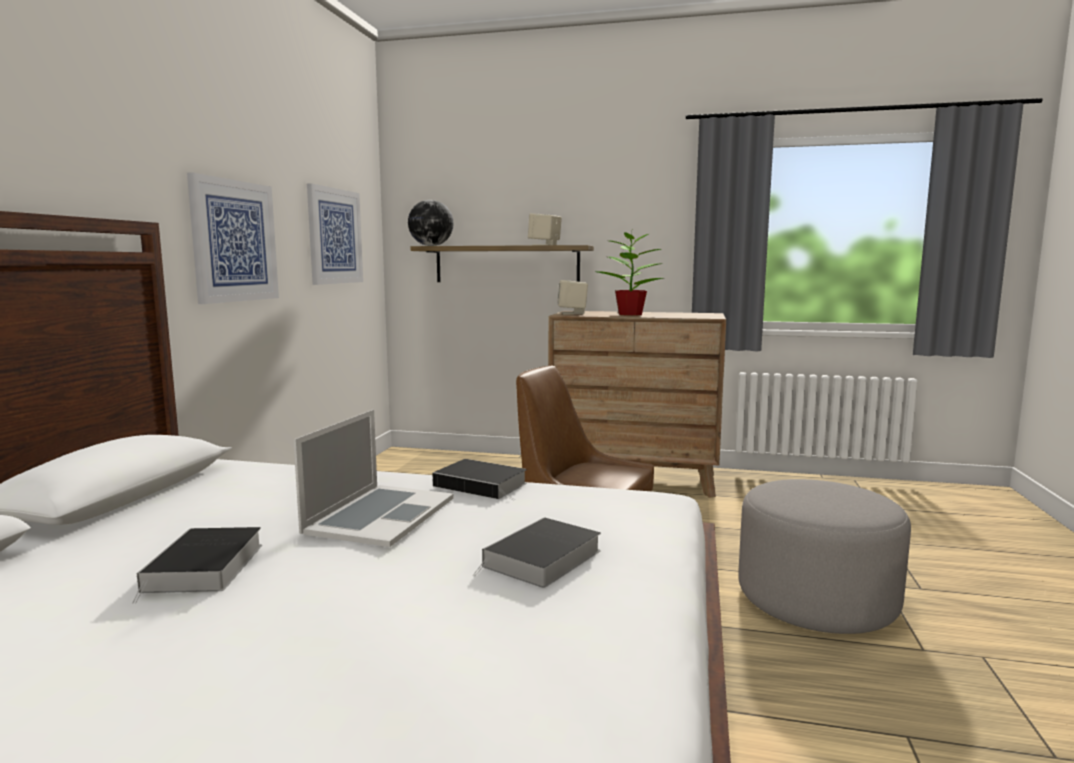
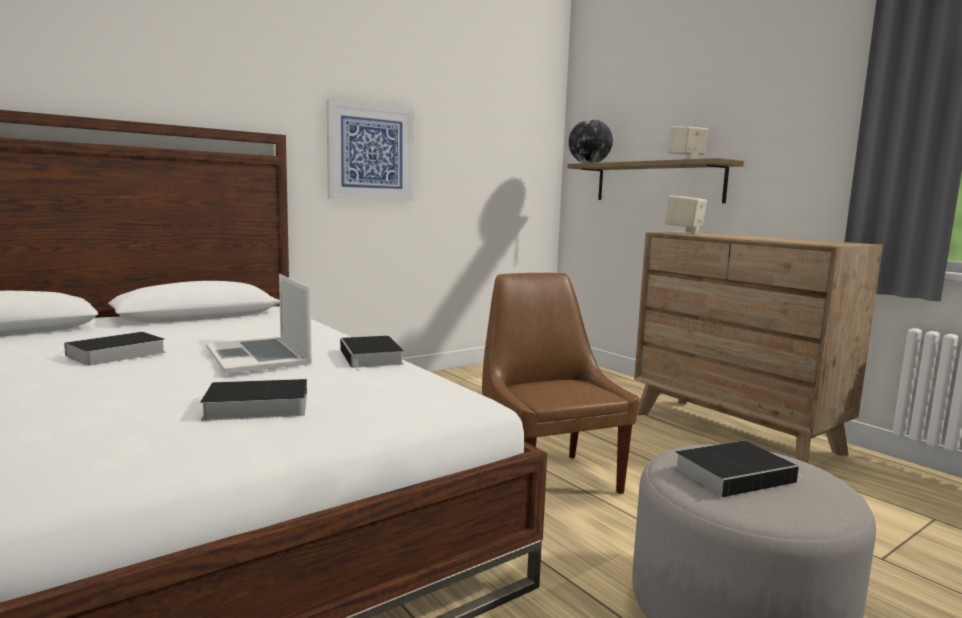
camera: 40 degrees right, 0 degrees up
laptop [293,410,454,547] -> laptop turned 90 degrees clockwise [206,274,312,374]
picture [307,183,363,285] -> none
potted plant [595,232,663,316] -> none
none -> book [674,441,806,497]

